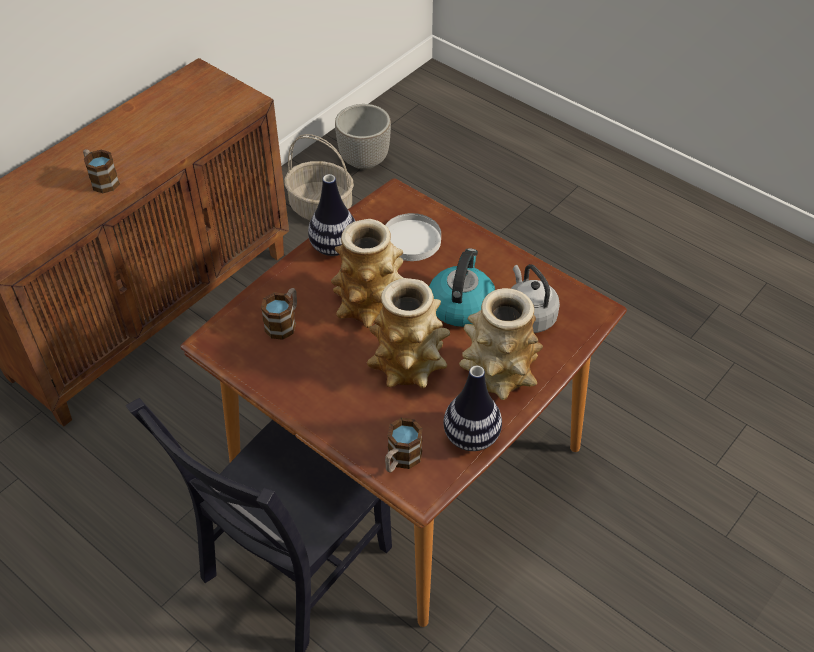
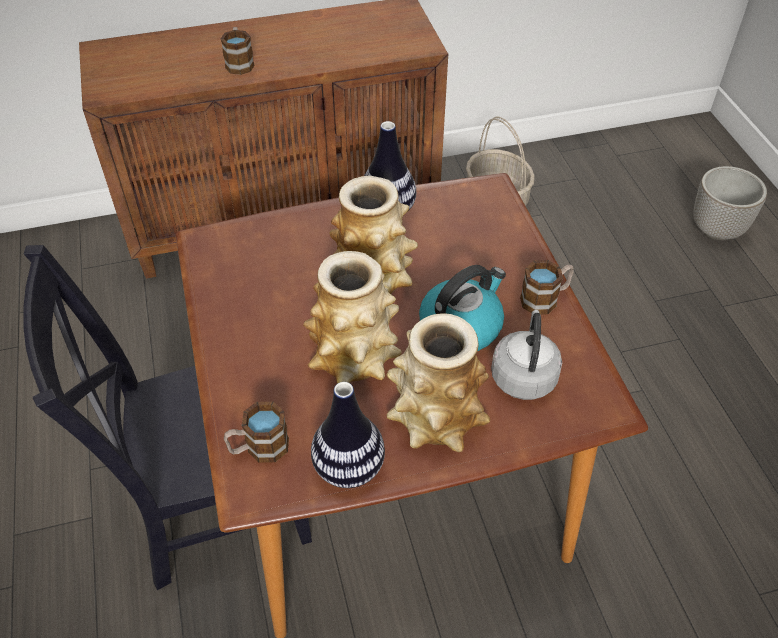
camera: 35 degrees right, 0 degrees up
mug [261,288,297,340] -> mug moved to [520,260,574,315]
planter [335,104,391,170] -> planter moved to [693,166,767,240]
white plate [385,213,441,261] -> none

